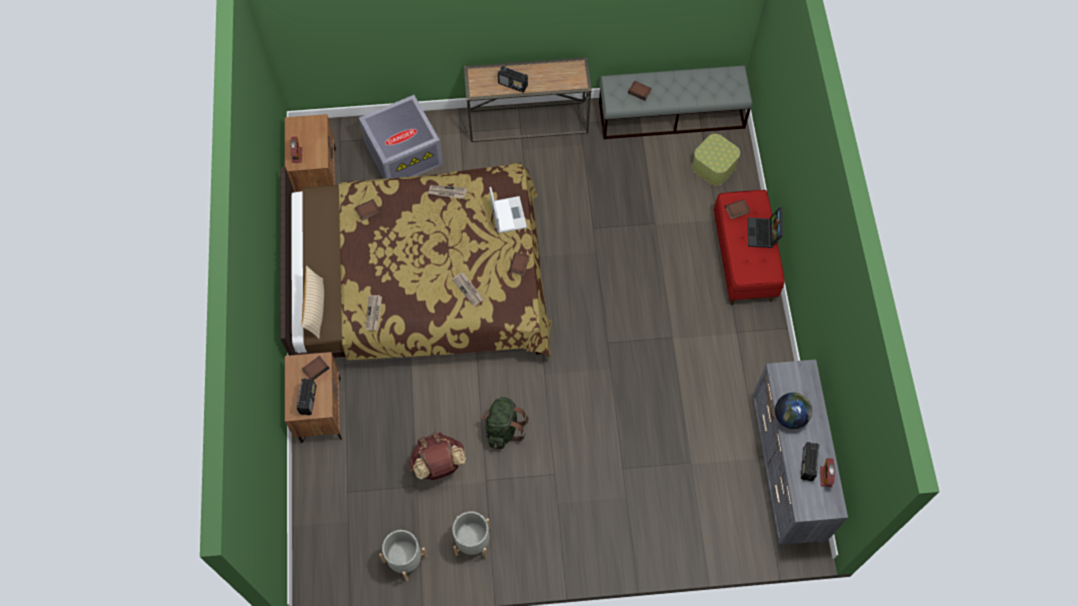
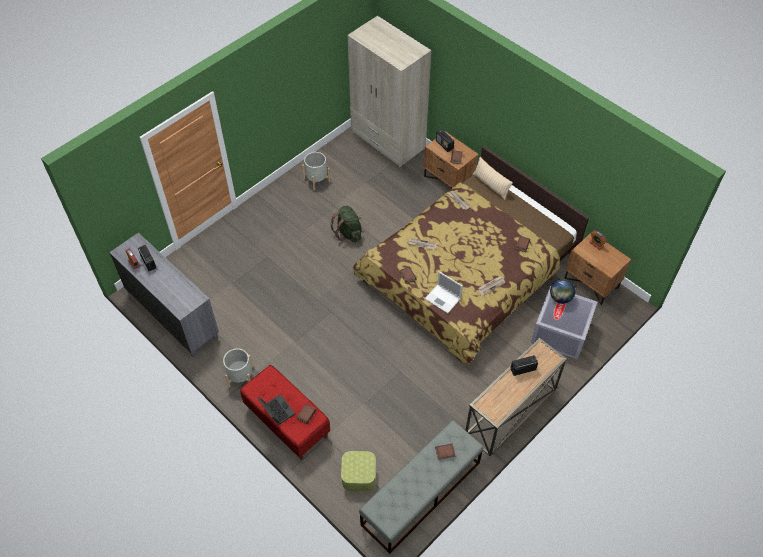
camera: 140 degrees right, 10 degrees down
grey planter [379,529,427,581] -> grey planter moved to [223,348,253,387]
brown backpack [409,432,466,480] -> none
globe [775,393,812,429] -> globe moved to [550,279,575,304]
none -> beige wardrobe [348,16,431,167]

